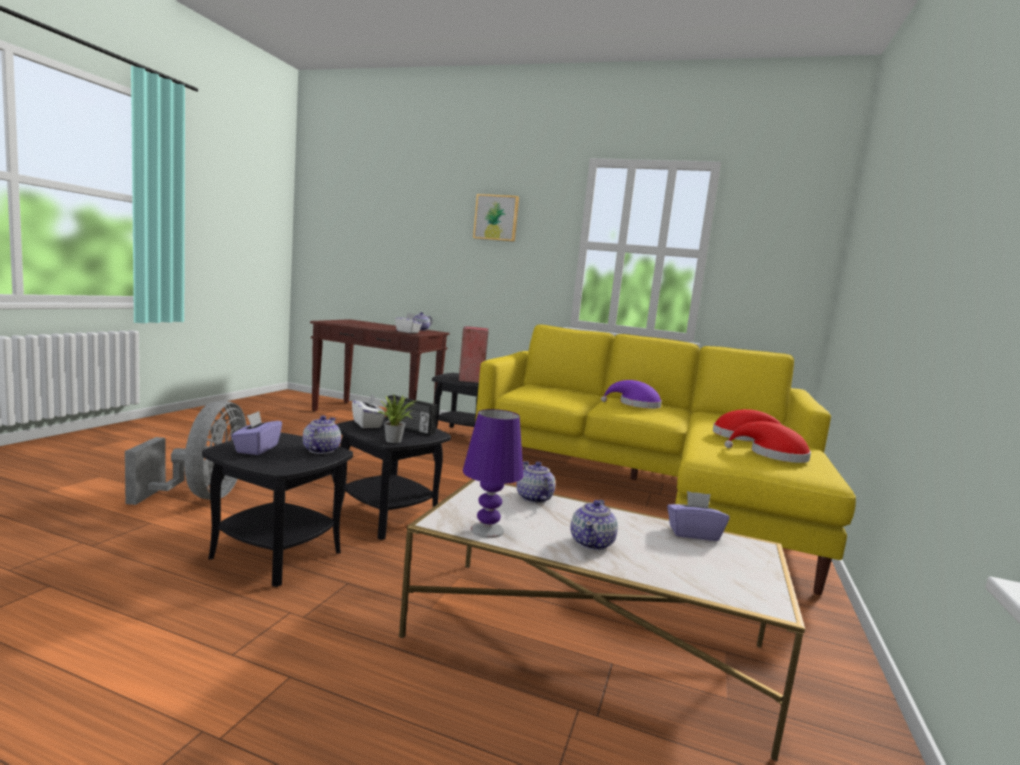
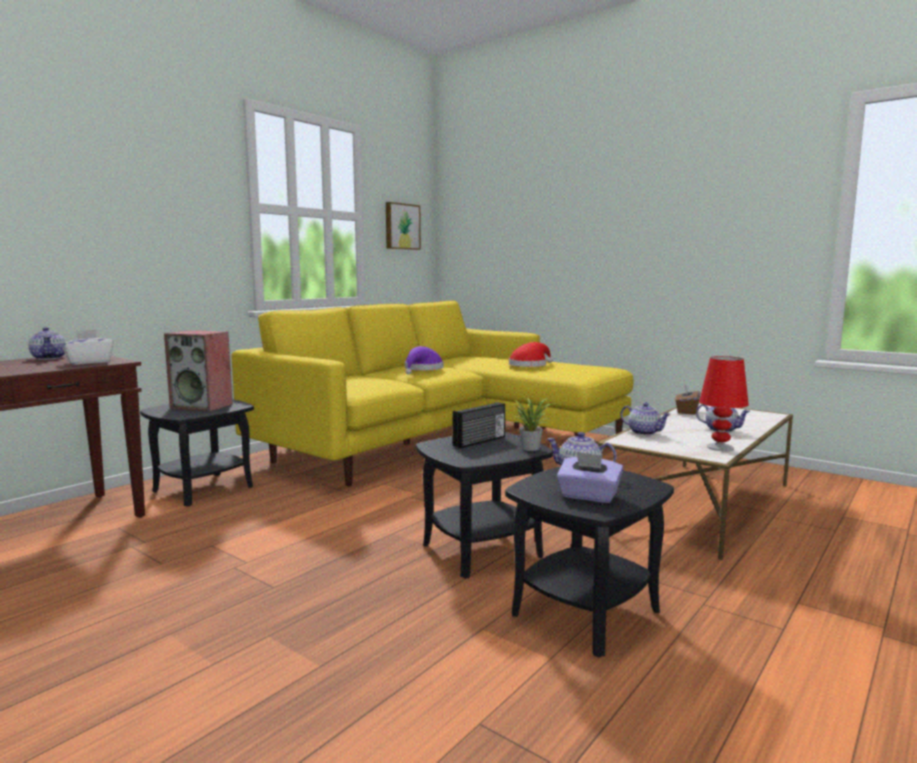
camera: 70 degrees left, 0 degrees up
grey fan [125,400,247,505] -> none
white tissue box [352,394,385,428] -> none
purple table lamp [463,409,524,538] -> red table lamp [699,356,749,451]
picture [473,194,519,242] -> picture moved to [386,202,421,250]
teapot [516,461,556,503] -> teapot turned 135 degrees counterclockwise [620,402,671,435]
purple tissue box [667,491,730,541] -> brown tissue box [675,384,700,415]
red hat [724,421,811,463] -> none

